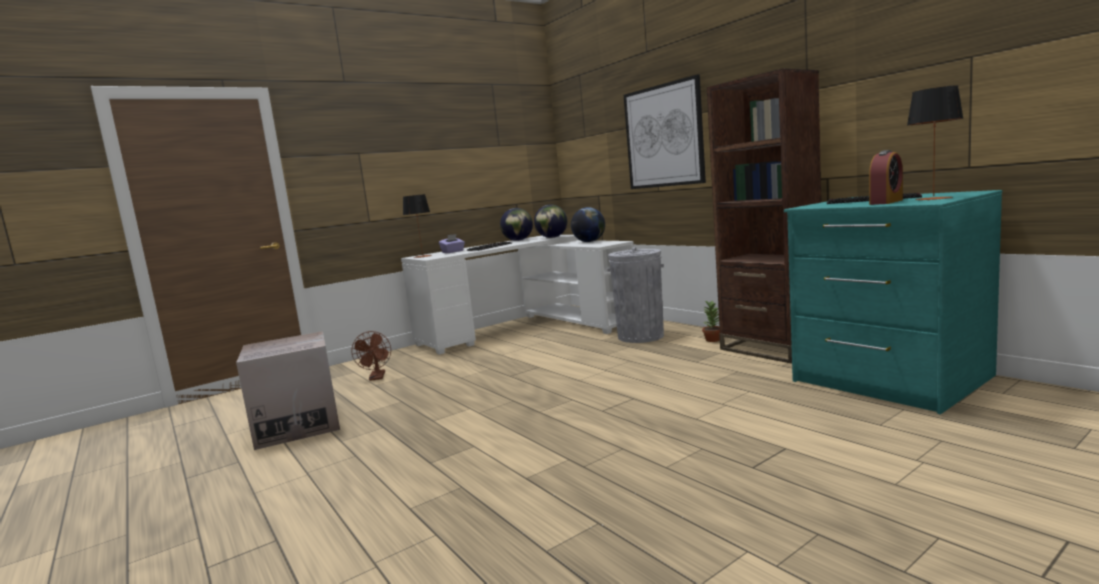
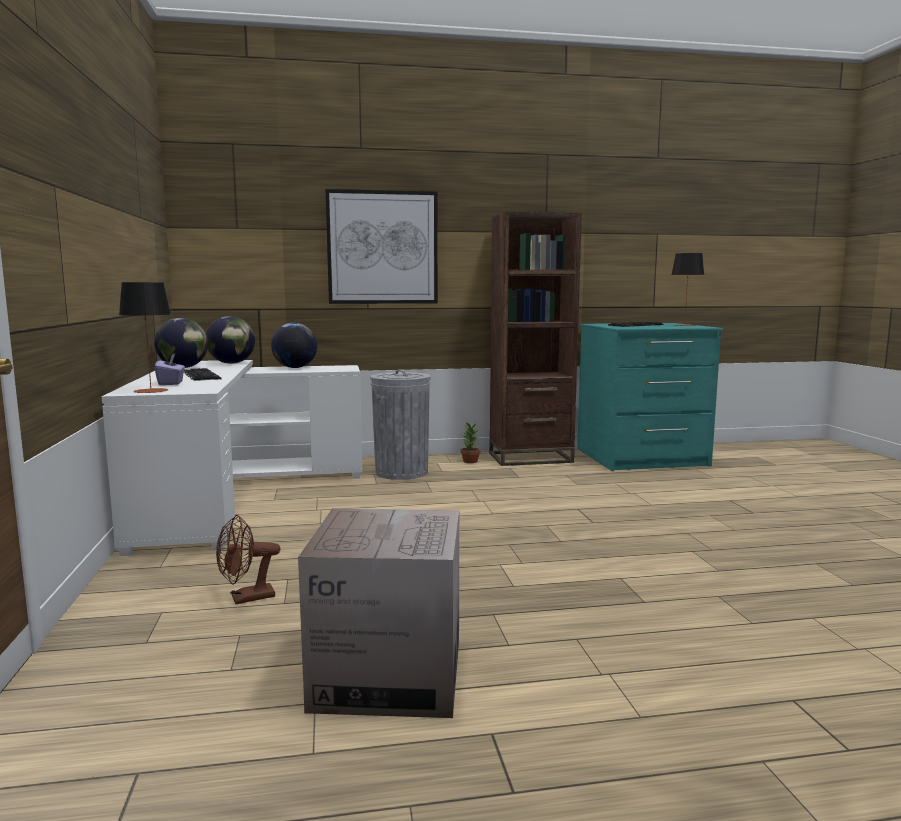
camera: 65 degrees left, 0 degrees up
brown fan [352,331,391,381] -> brown fan turned 135 degrees clockwise [216,515,280,604]
alarm clock [869,150,903,205] -> none

